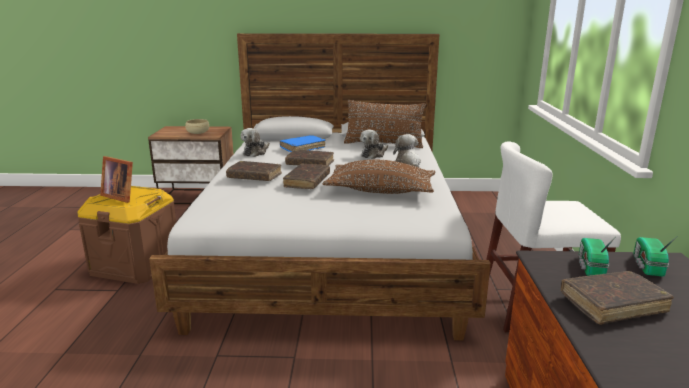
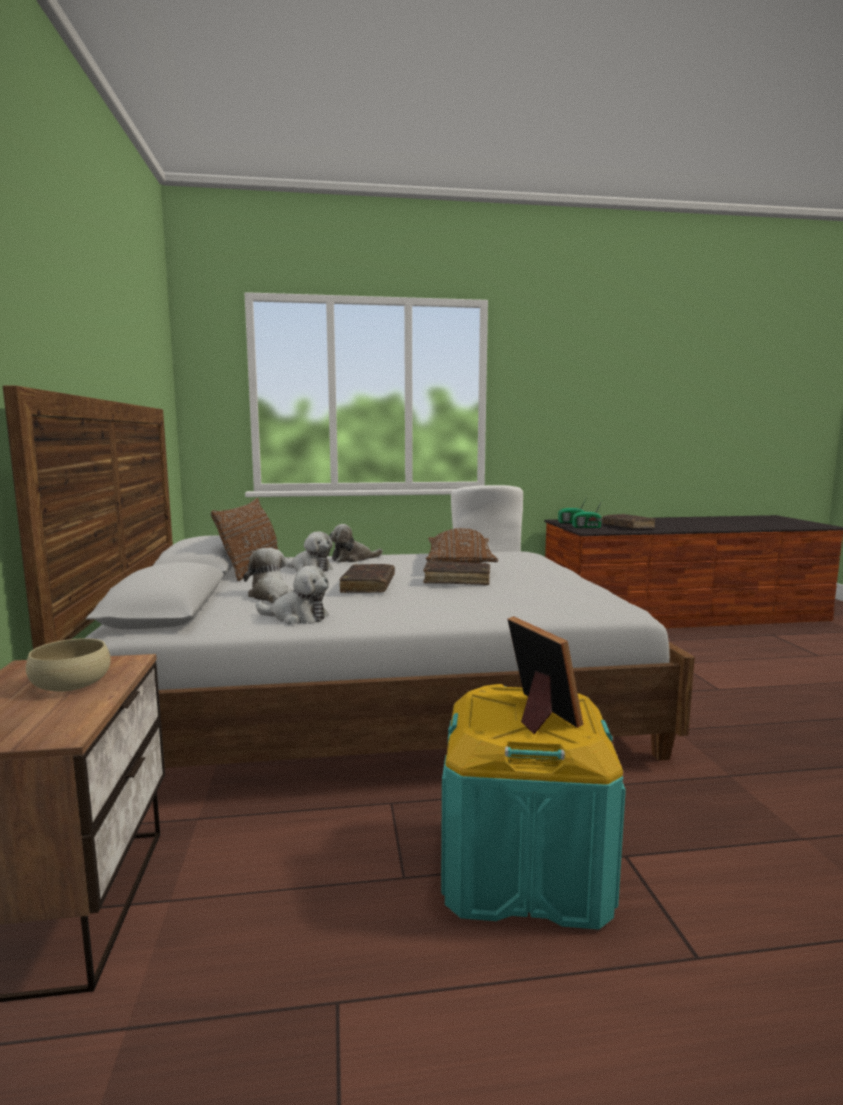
camera: 100 degrees left, 10 degrees down
brown storage box [77,186,176,284] -> turquoise storage box [441,684,626,930]
picture frame [100,156,133,203] -> picture frame turned 45 degrees counterclockwise [508,616,583,734]
brown book [226,161,282,181] -> none
blue book [280,135,325,152] -> plush toy [243,548,292,603]

